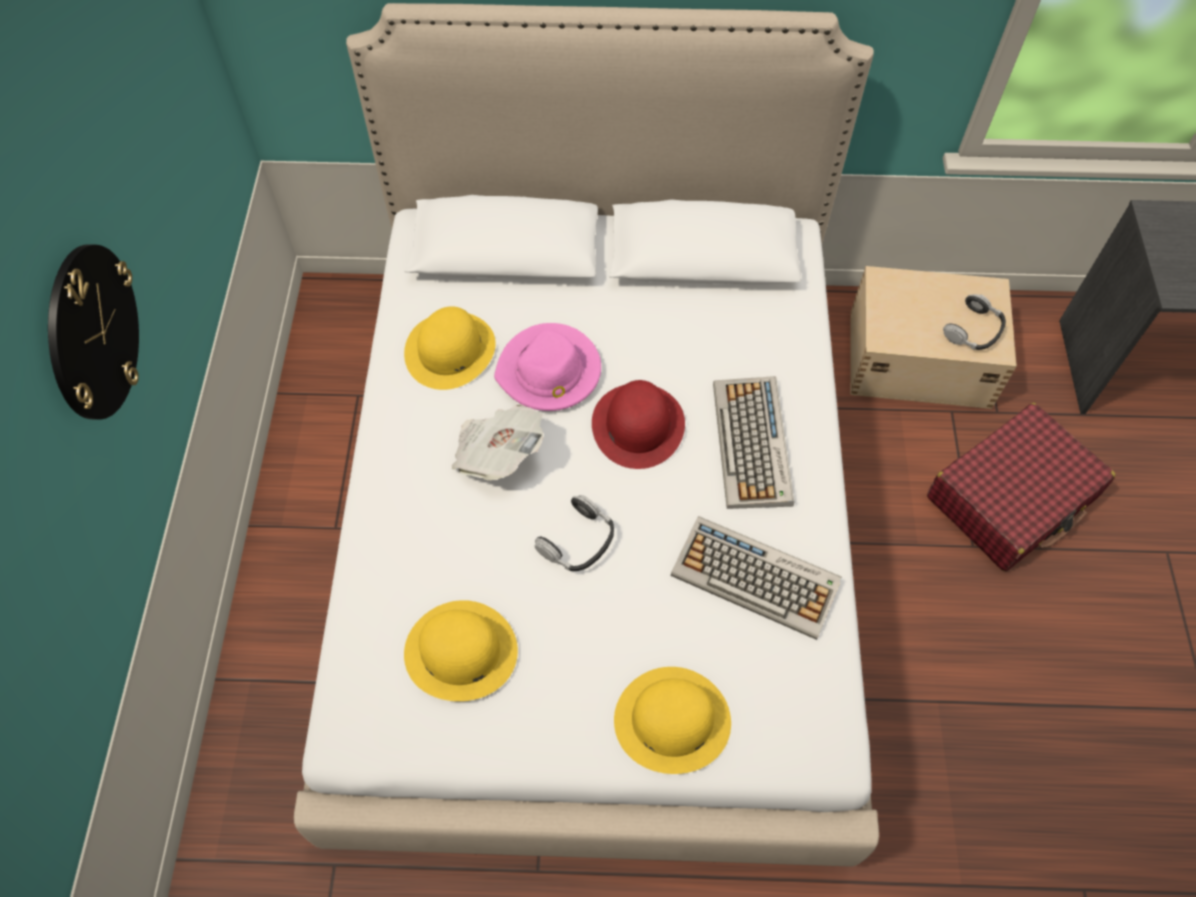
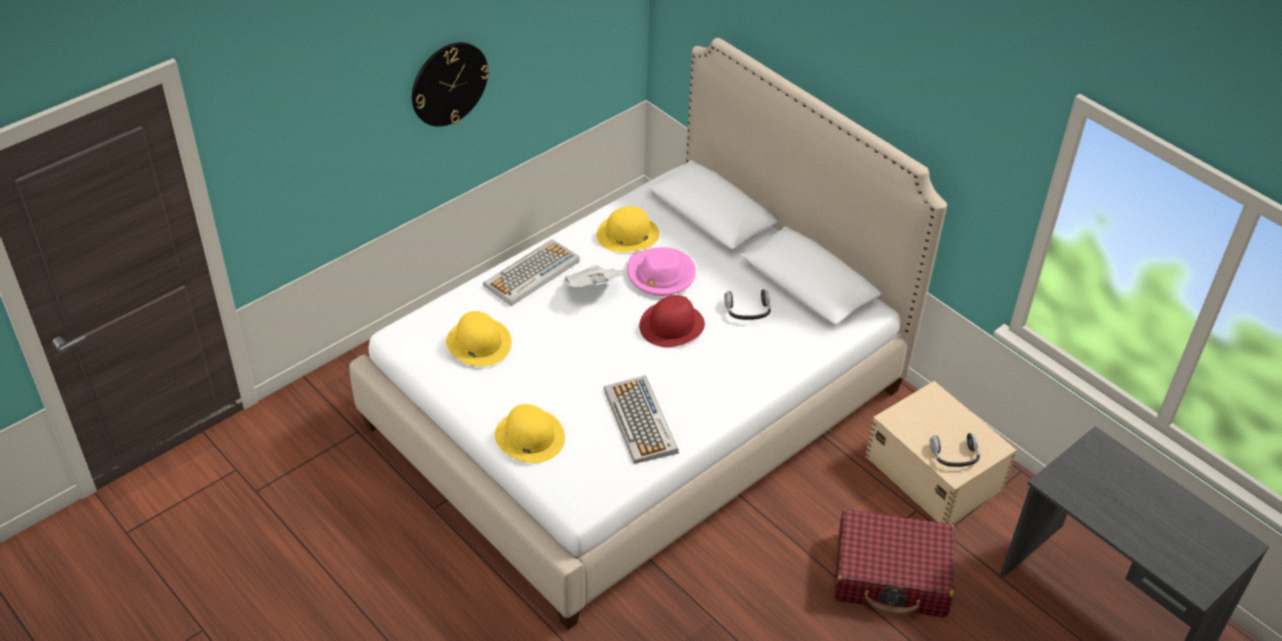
camera: 45 degrees right, 15 degrees down
headphones [535,495,614,571] -> headphones moved to [724,289,771,320]
keyboard [713,376,794,509] -> keyboard moved to [483,239,580,306]

